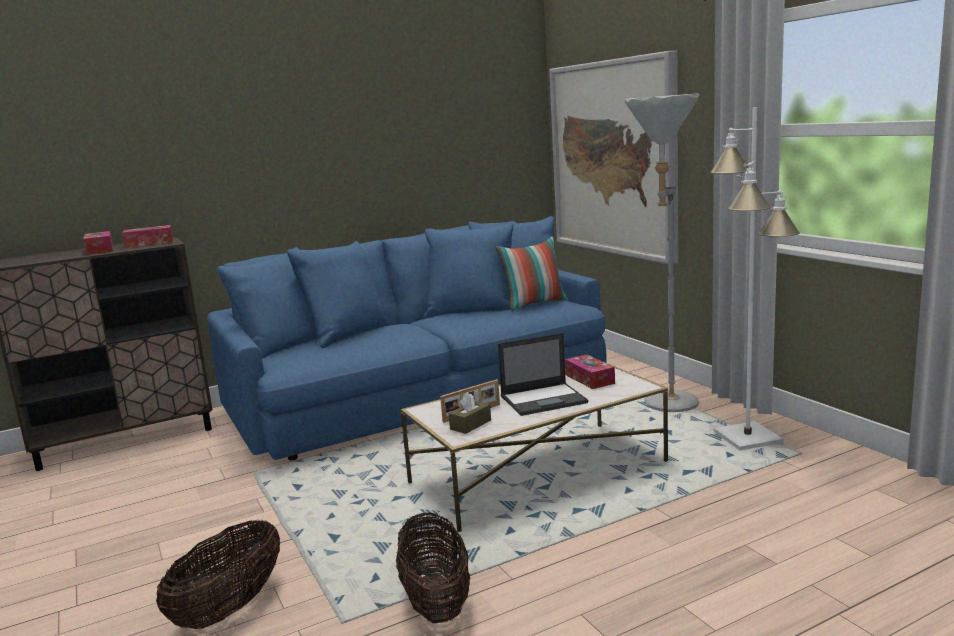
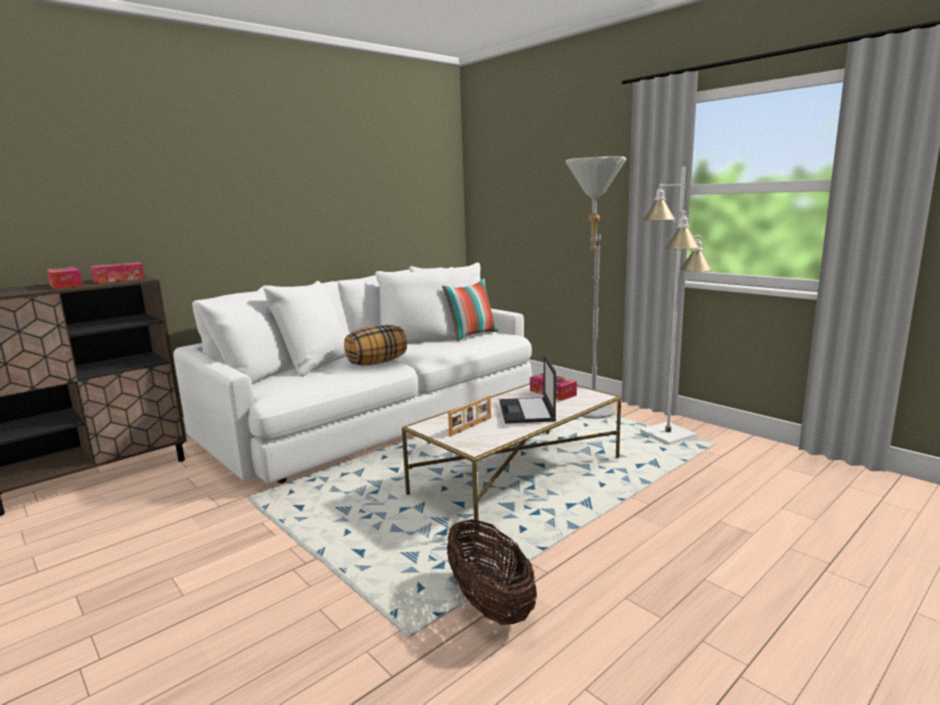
camera: 15 degrees left, 0 degrees up
basket [156,520,280,629] -> none
blue sofa [207,216,606,460] -> white sofa [173,262,532,484]
brown tissue box [449,392,491,434] -> none
laptop [498,333,588,416] -> laptop turned 120 degrees clockwise [499,354,556,424]
picture [549,51,678,264] -> none
none -> pillow [344,325,407,365]

